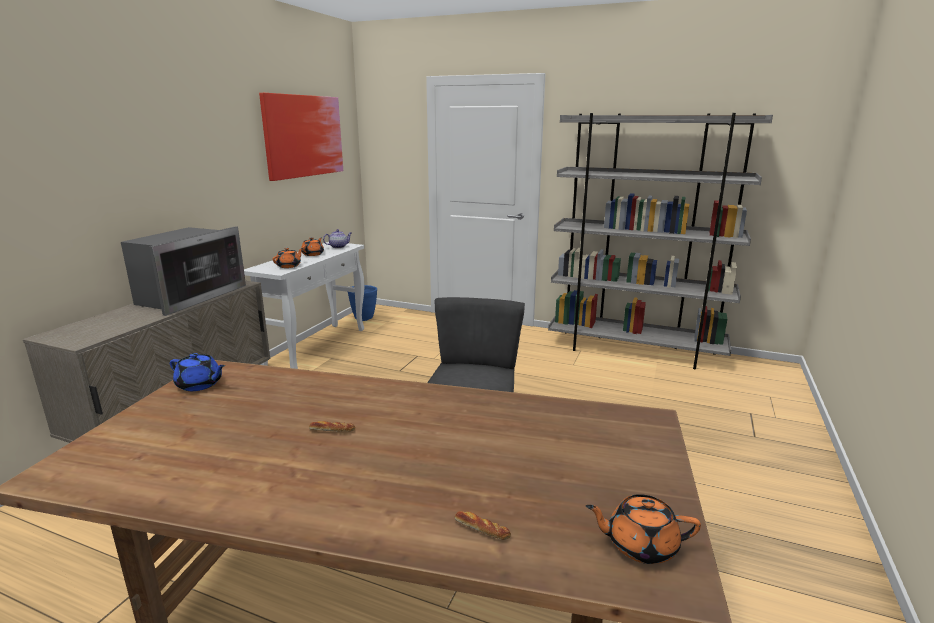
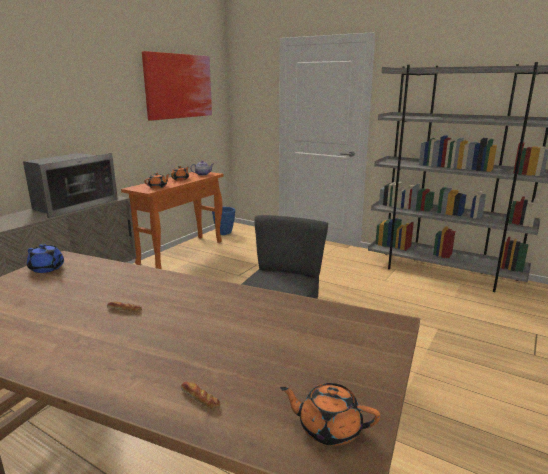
camera: 10 degrees right, 0 degrees up
white console table [244,242,364,369] -> orange console table [121,171,223,269]

